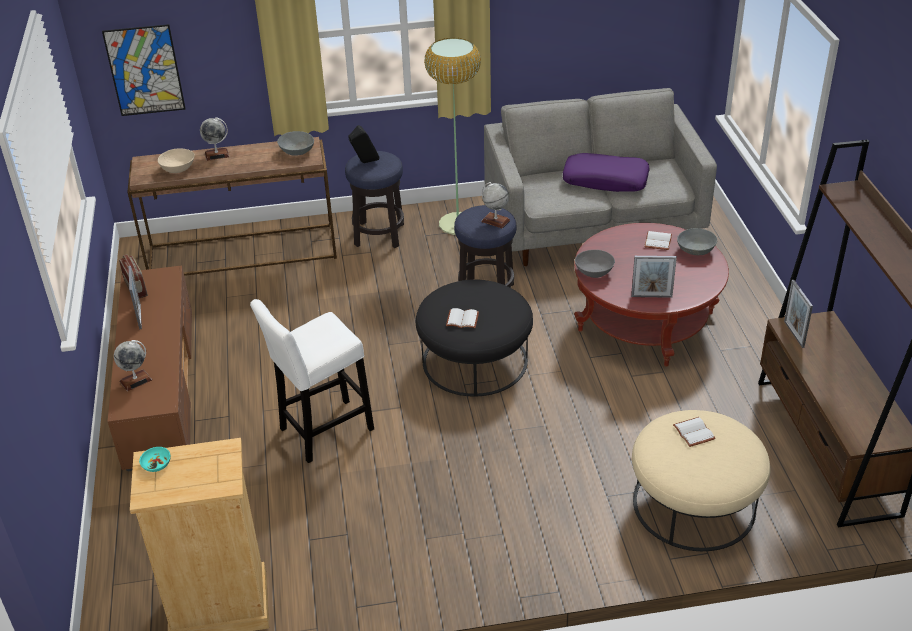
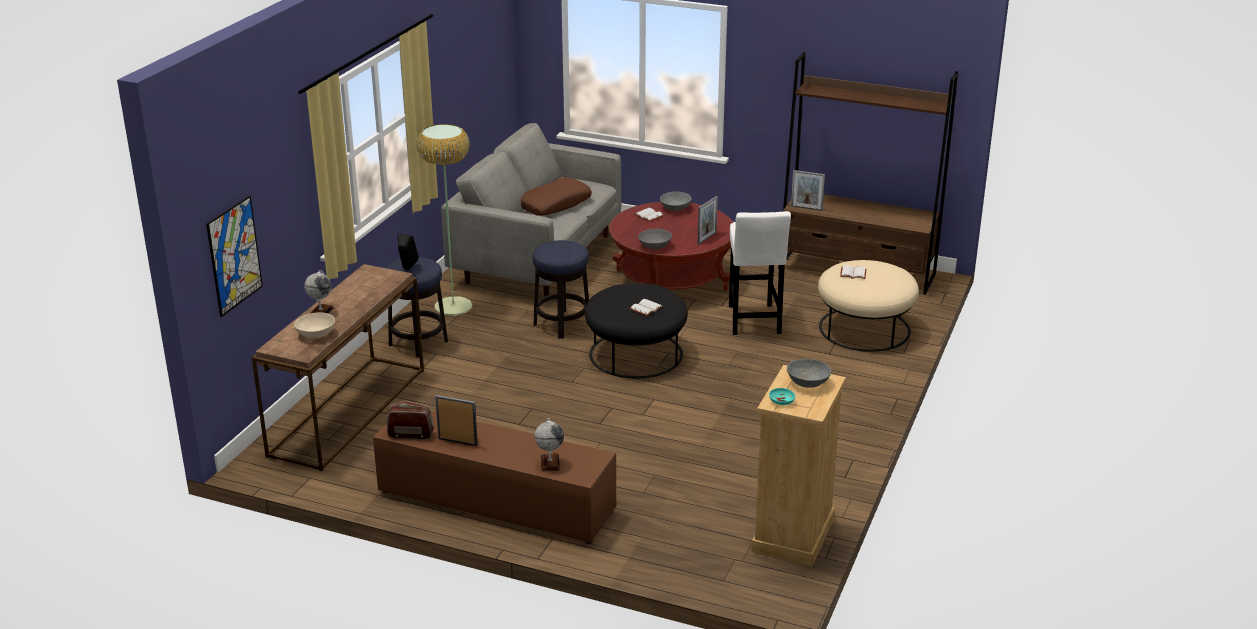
camera: 60 degrees left, 10 degrees down
white stool [250,299,374,463] -> white stool moved to [729,211,791,335]
grey bowl [277,131,314,156] -> grey bowl moved to [787,359,831,388]
globe [481,182,510,228] -> none
purple pillow [563,153,650,192] -> brown pillow [521,177,592,216]

